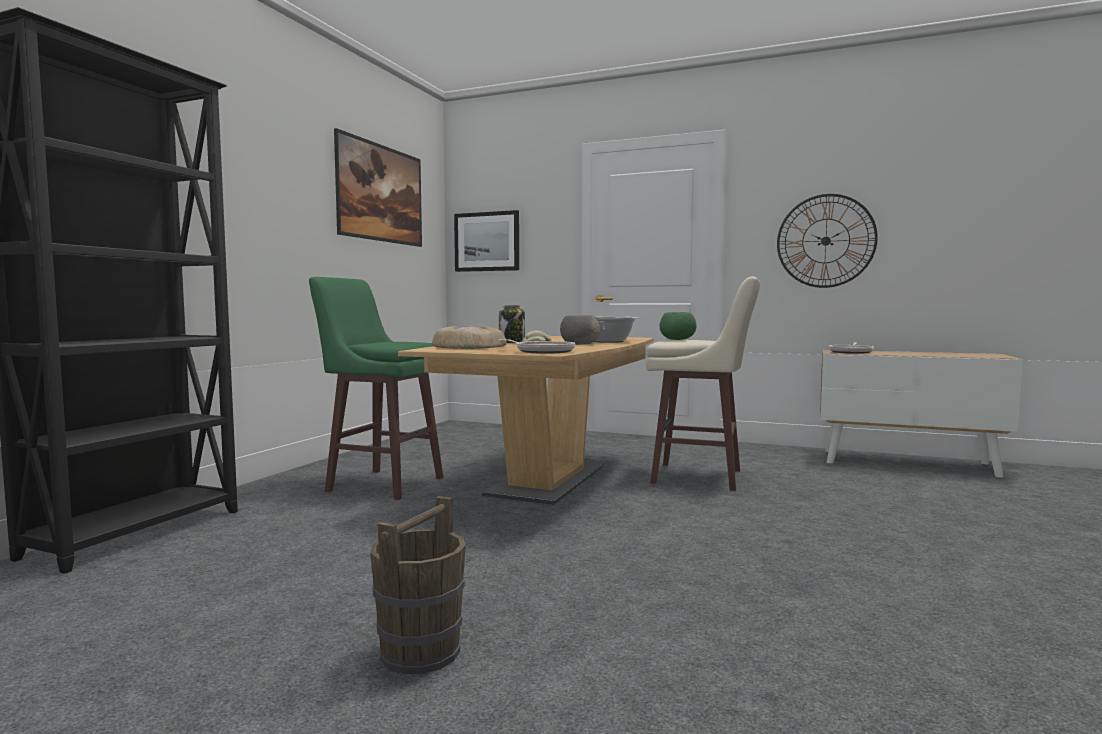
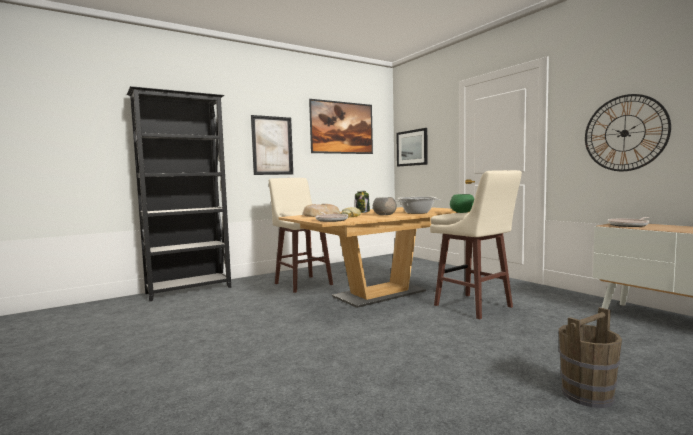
camera: 35 degrees right, 0 degrees up
green stool [309,277,443,500] -> beige stool [269,178,333,293]
brown bucket [370,496,466,674] -> brown bucket moved to [559,307,622,408]
none -> picture [251,115,293,175]

